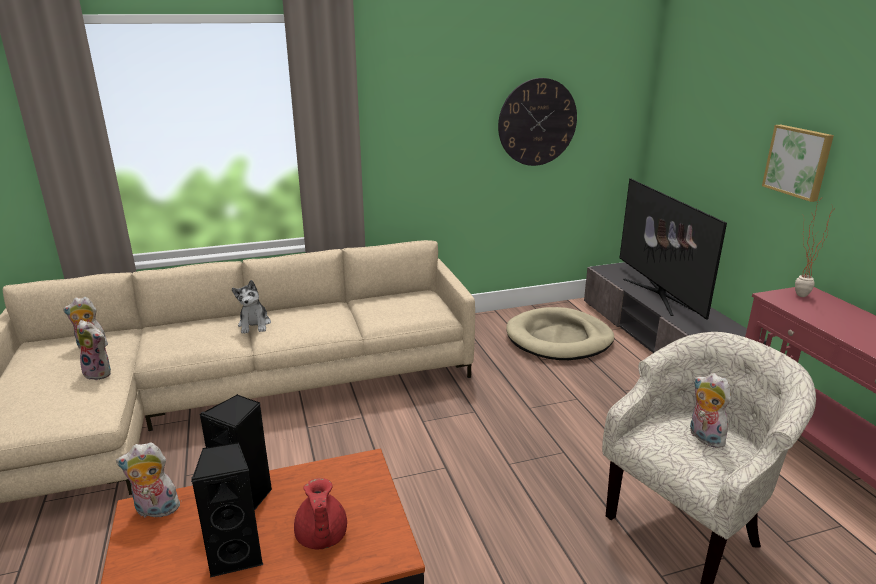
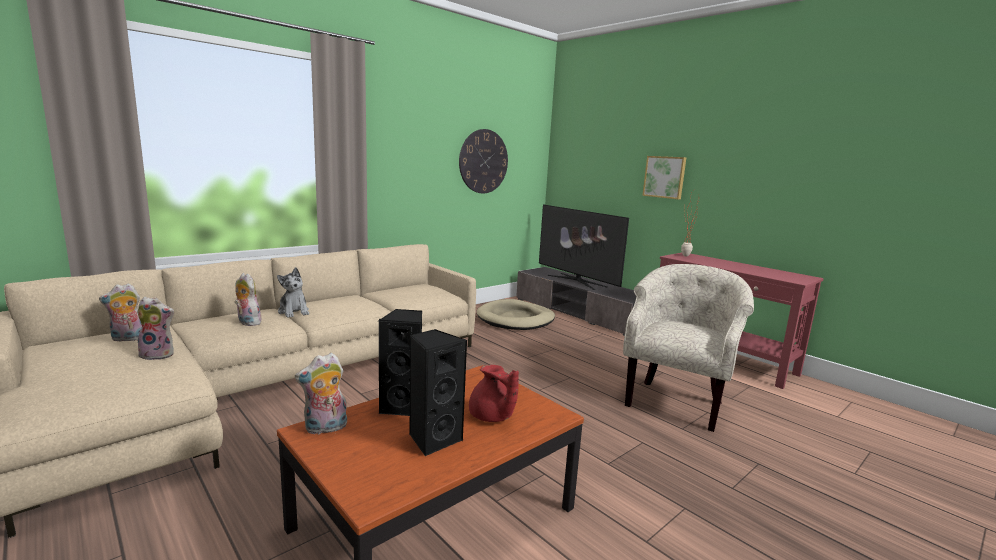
camera: 25 degrees left, 10 degrees down
plush toy [690,373,731,448] -> plush toy moved to [234,273,261,326]

